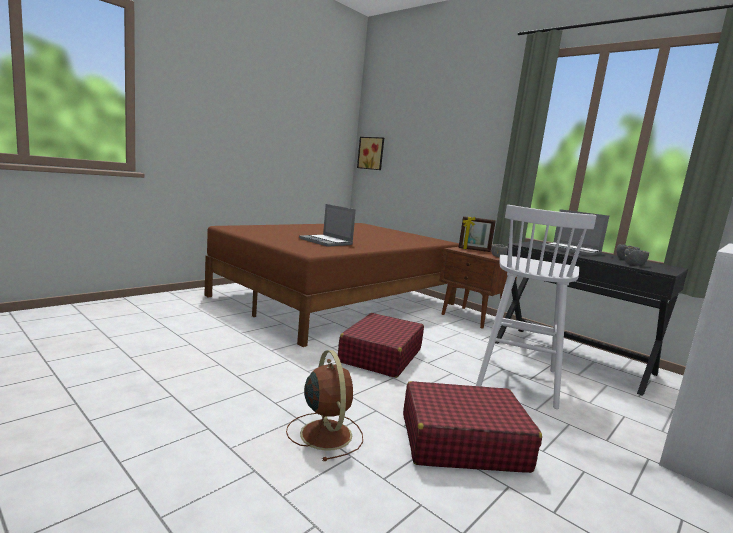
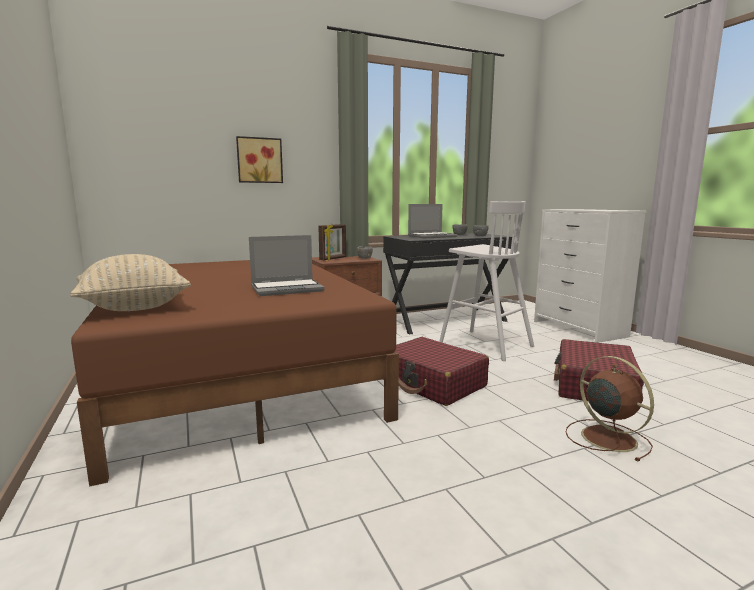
camera: 65 degrees left, 0 degrees up
brown fan [286,350,363,461] -> brown fan turned 60 degrees clockwise [566,356,654,461]
picture [357,137,384,170] -> picture moved to [236,136,283,183]
none -> beige pillow [70,254,191,311]

